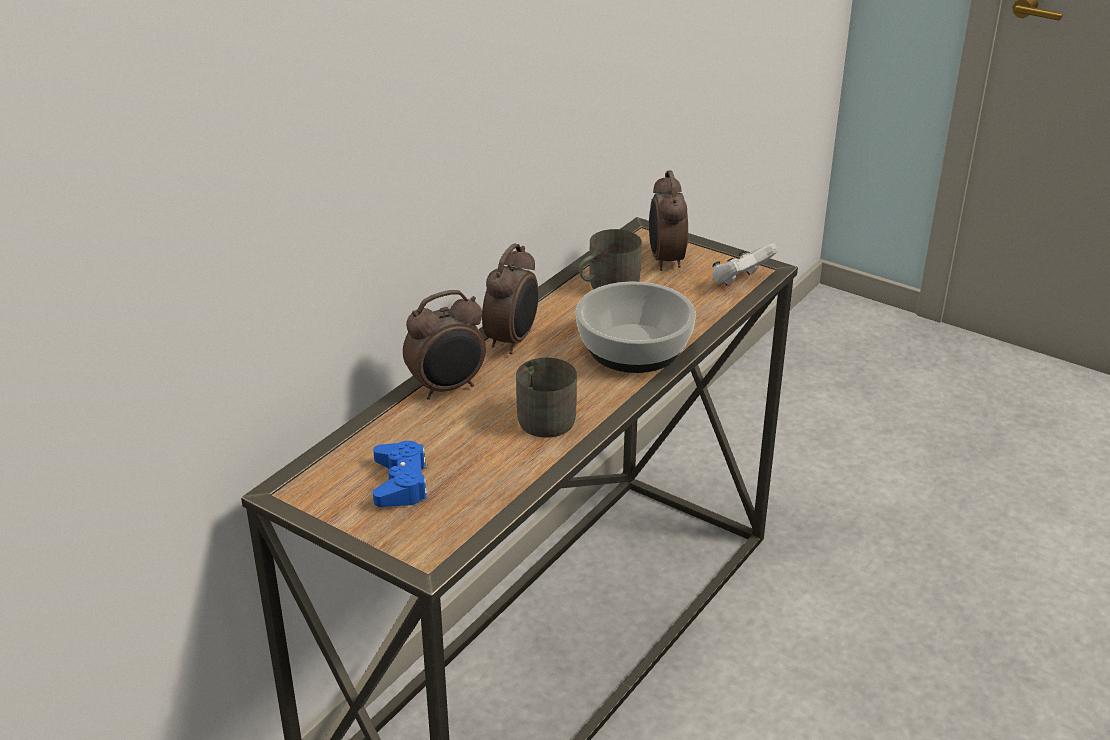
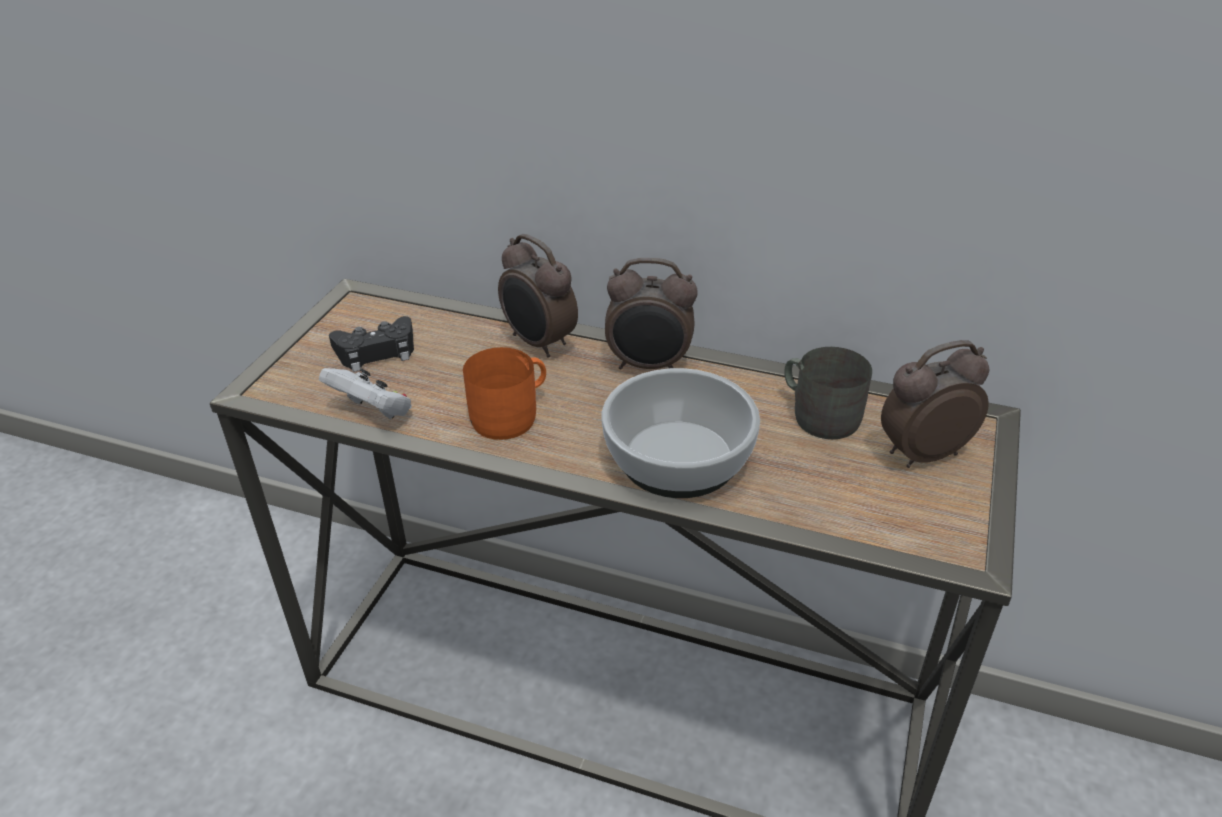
camera: 75 degrees right, 5 degrees up
blue game controller [373,441,429,507] -> black game controller [329,316,414,372]
grey mug [516,358,577,438] -> orange mug [463,347,546,440]
white game controller [712,243,778,286] -> white game controller moved to [319,368,412,419]

